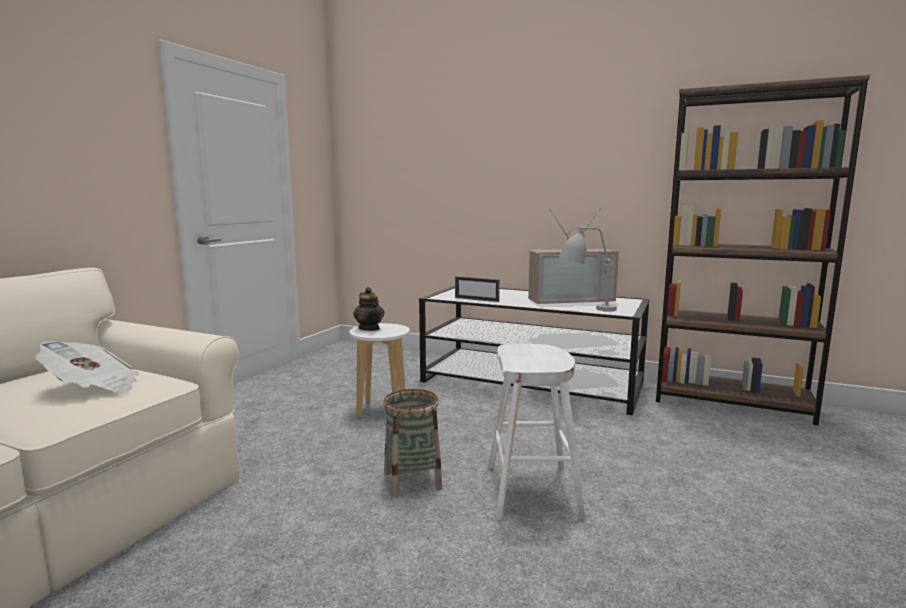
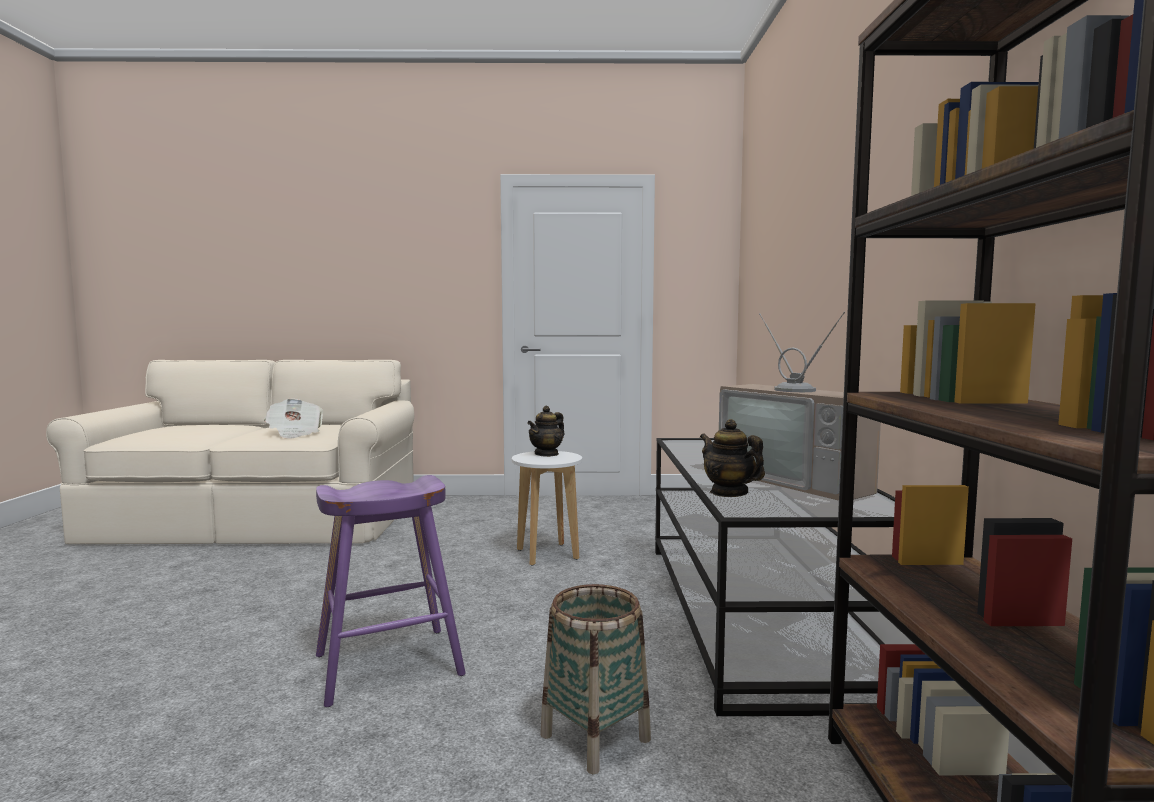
camera: 65 degrees right, 5 degrees down
basket [383,389,442,497] -> basket moved to [540,584,651,774]
picture frame [455,276,500,302] -> none
white stool [488,344,585,520] -> purple stool [316,475,466,707]
grey table lamp [559,227,617,311] -> teapot [700,419,765,497]

